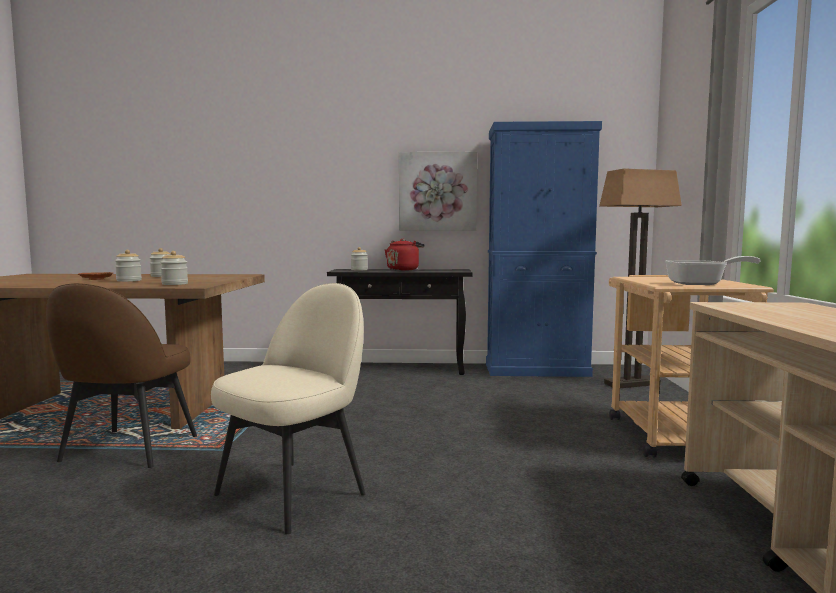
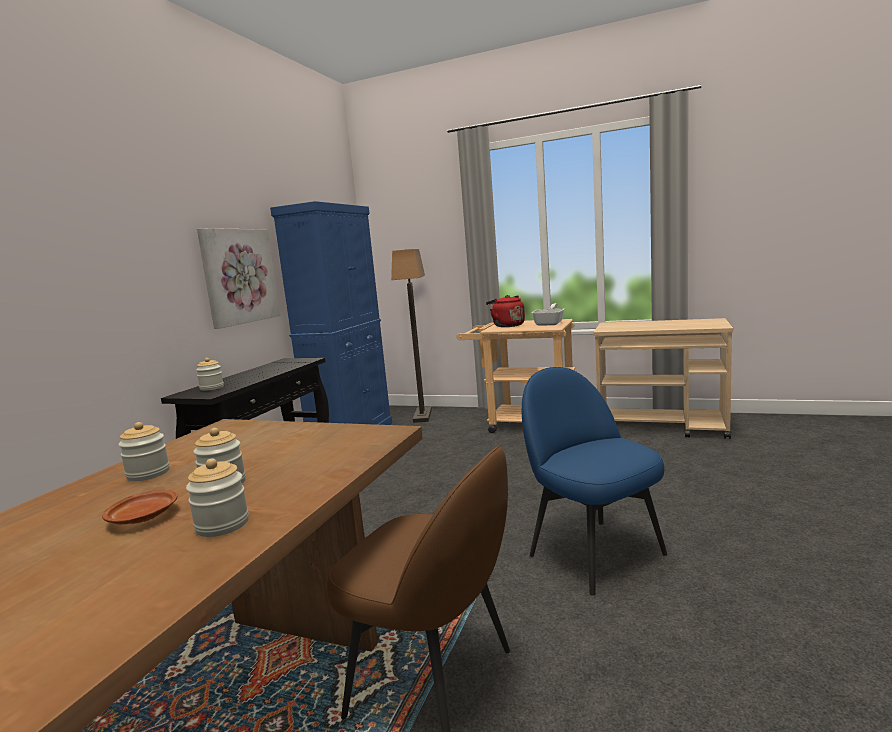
camera: 70 degrees left, 5 degrees up
jar [160,251,188,285] -> jar moved to [186,458,249,537]
beige chair [211,283,366,534] -> blue chair [522,367,667,595]
red kettle [385,239,425,271] -> red kettle moved to [486,295,525,327]

